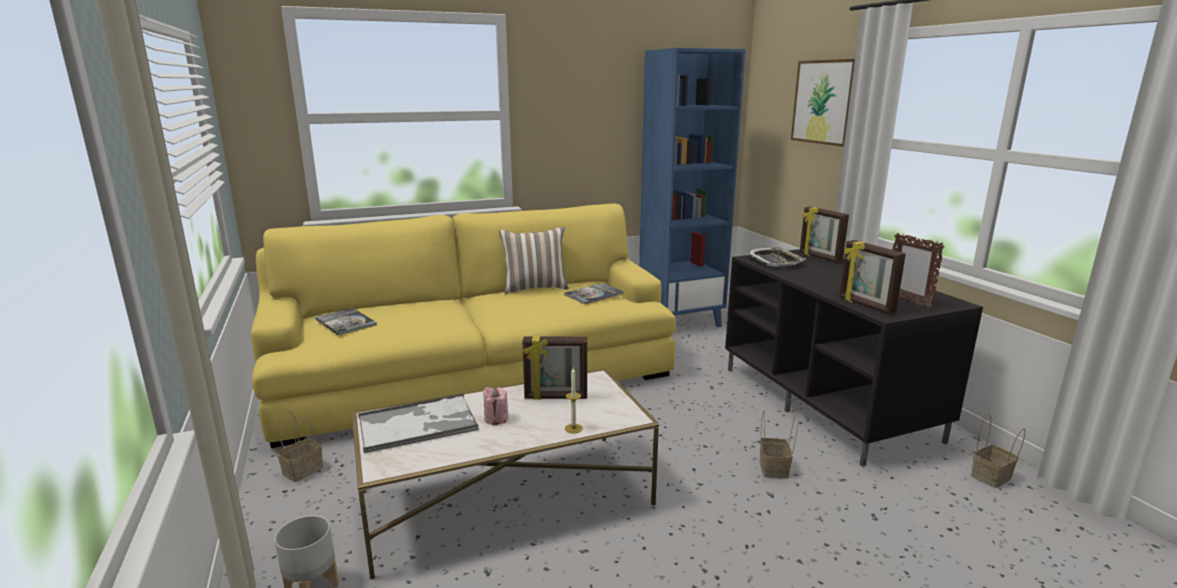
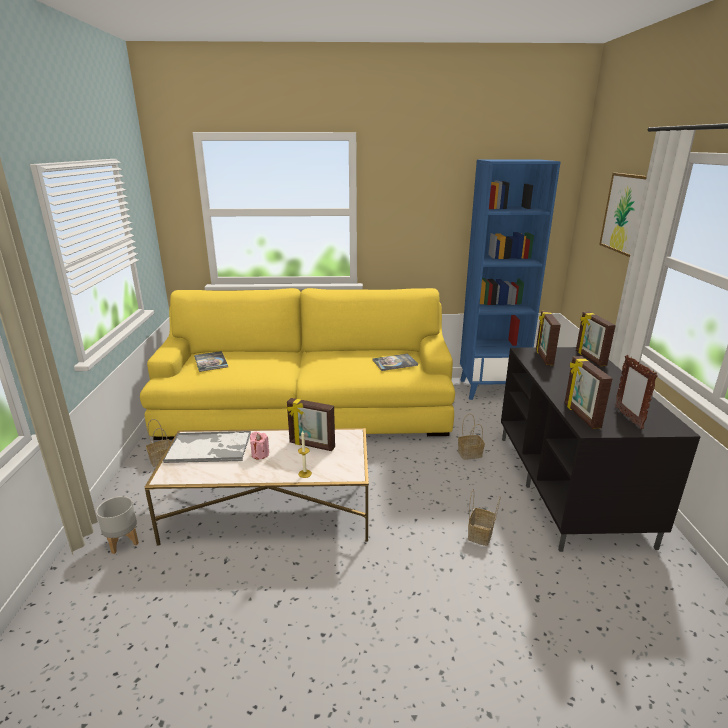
camera: 20 degrees right, 5 degrees up
pillow [499,227,569,294] -> none
tray [746,247,805,267] -> picture frame [536,311,561,365]
basket [971,414,1026,488] -> basket moved to [458,414,485,460]

